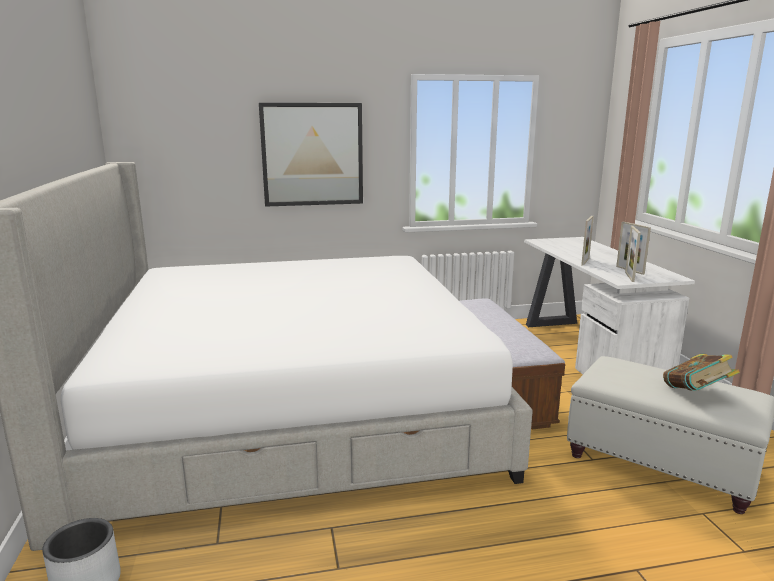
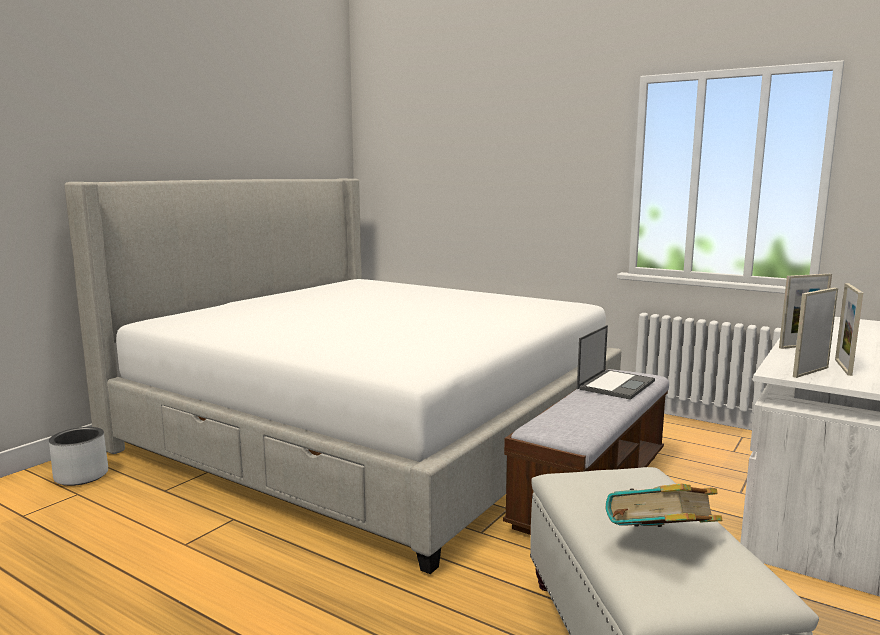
camera: 45 degrees right, 5 degrees down
picture [259,103,363,207] -> none
none -> laptop [577,325,655,400]

